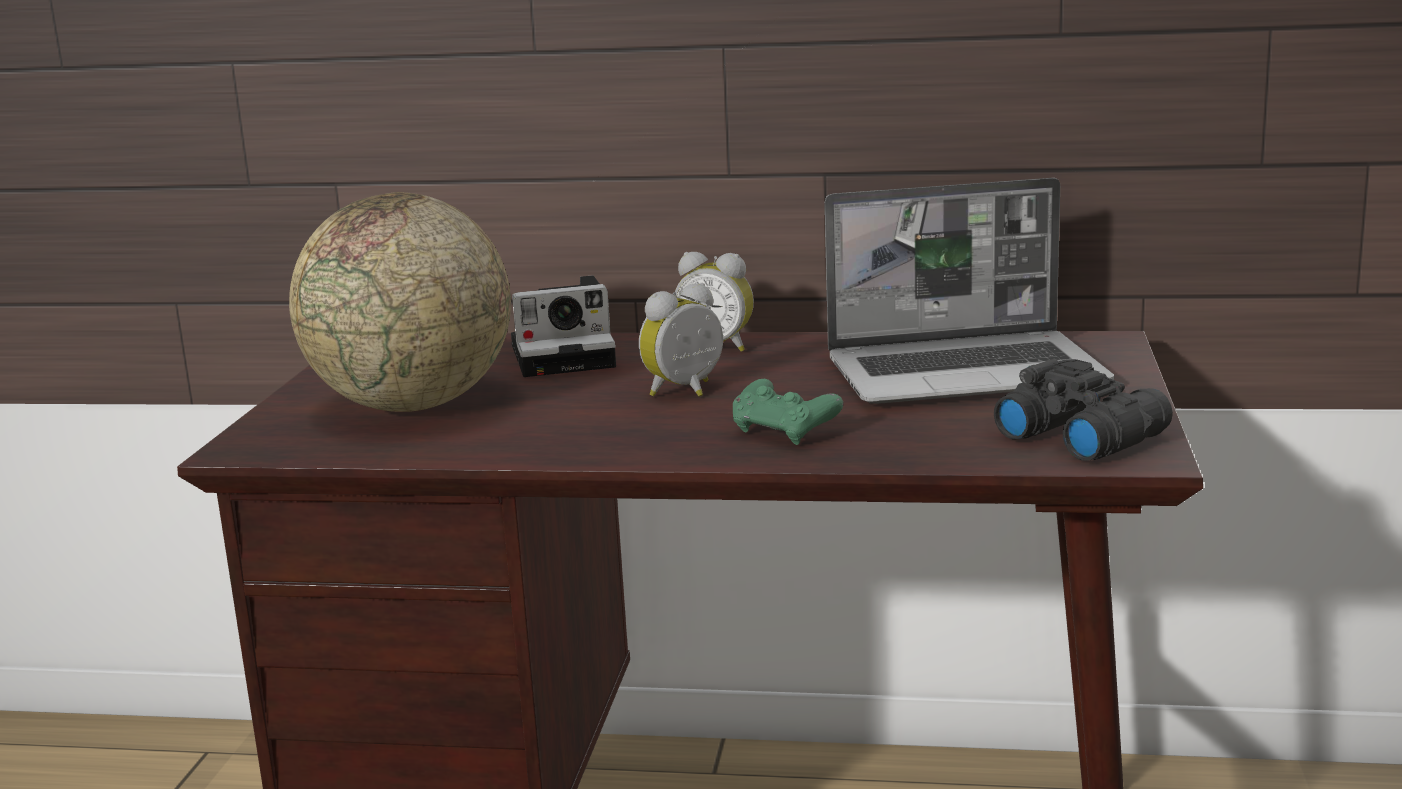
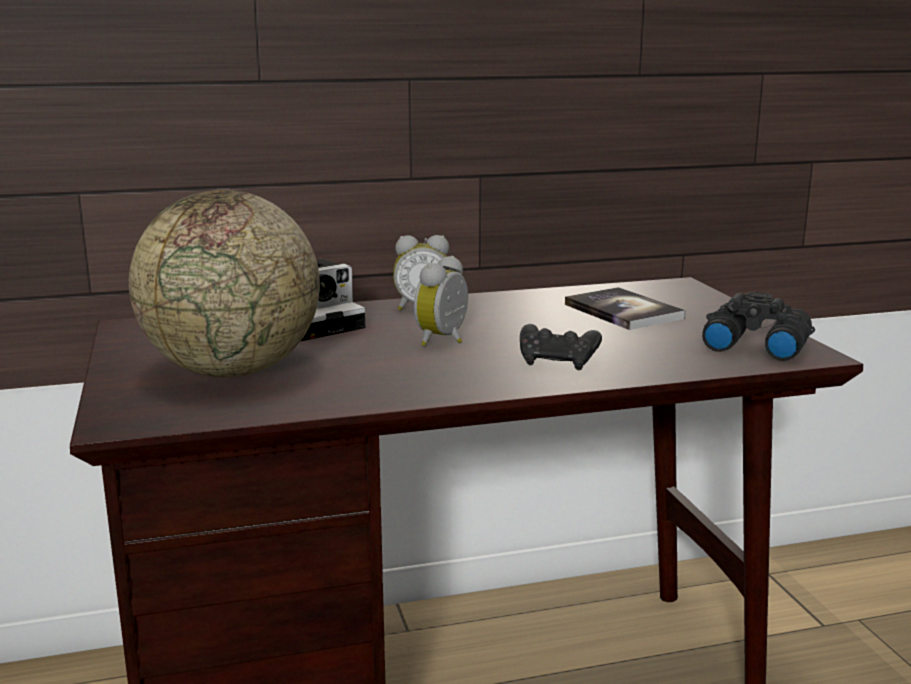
camera: 25 degrees left, 0 degrees up
green game controller [733,379,843,445] -> black game controller [520,324,602,370]
laptop [825,178,1114,404] -> book [565,287,685,330]

